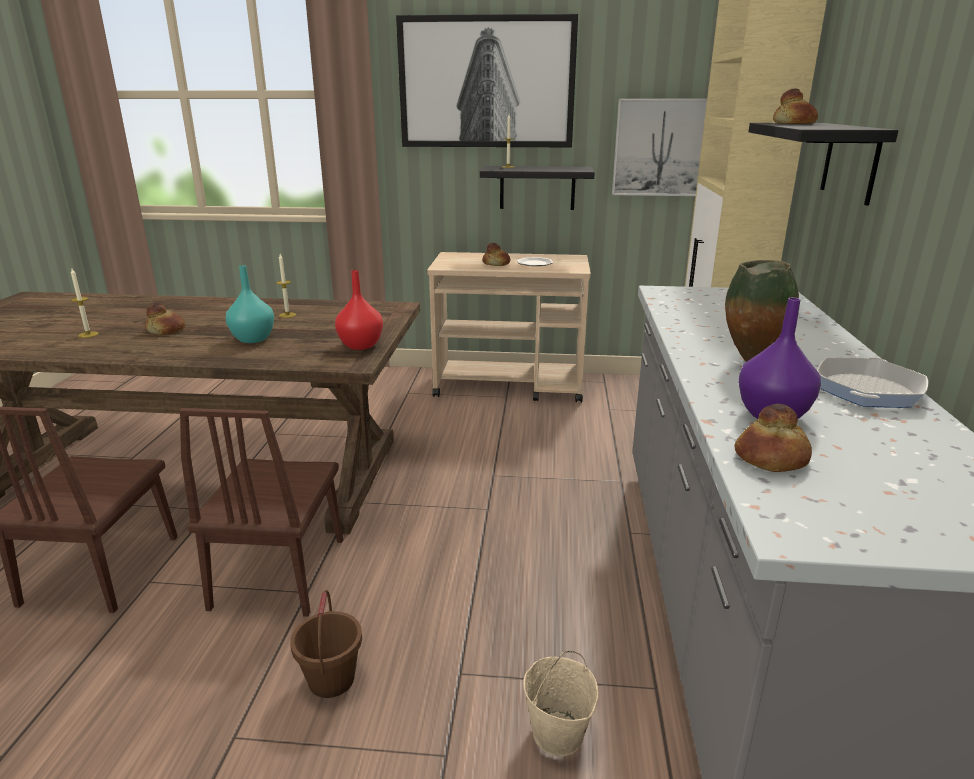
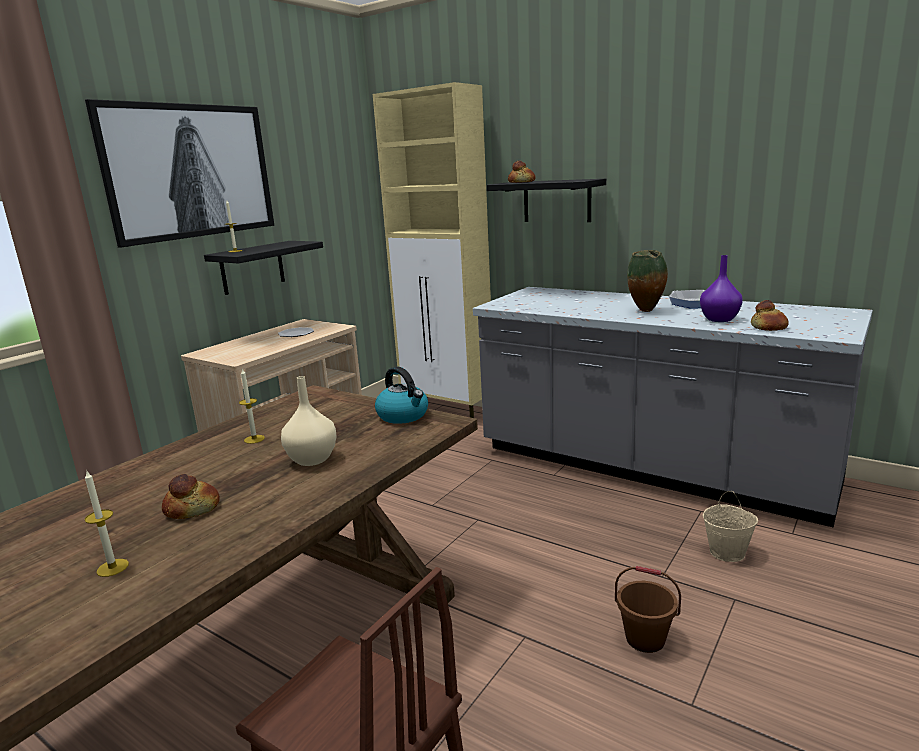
camera: 60 degrees left, 5 degrees down
brown chair [179,408,343,617] -> none
turquoise vase [226,265,274,343] -> beige vase [281,376,337,466]
red vase [335,270,383,350] -> kettle [375,367,428,424]
bread [482,243,510,266] -> none
picture [612,99,707,196] -> none

